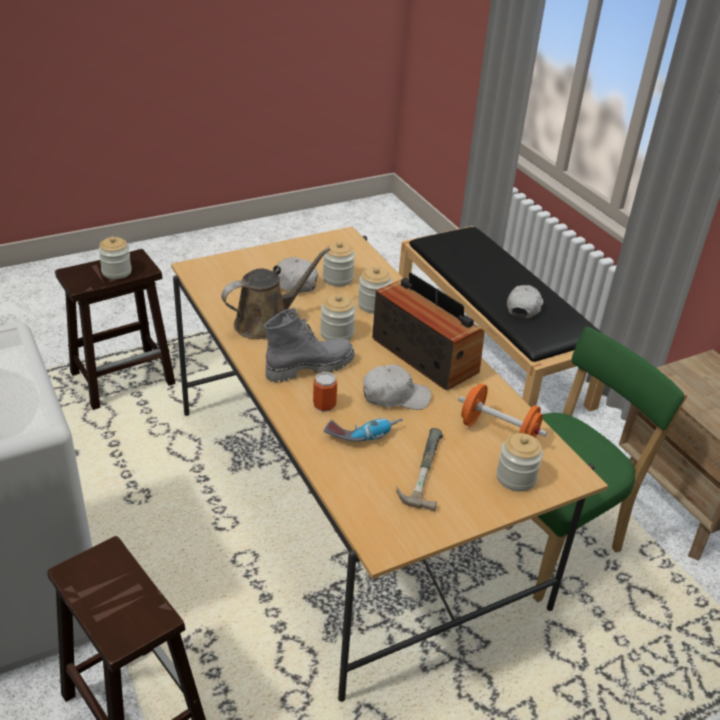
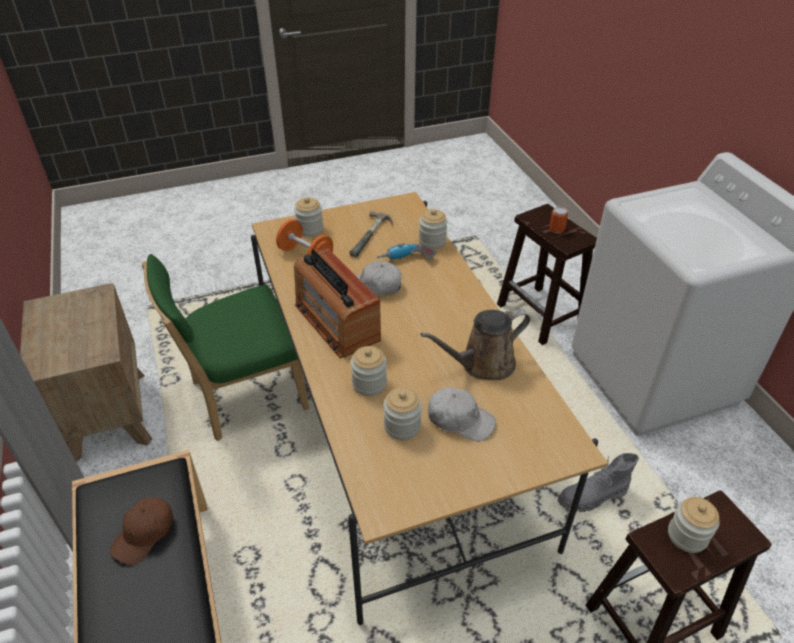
camera: 170 degrees left, 5 degrees up
grey boot [264,307,355,383] -> grey boot moved to [558,453,639,512]
can [313,372,337,412] -> can moved to [549,207,568,234]
jar [320,294,356,341] -> jar moved to [419,209,448,249]
white cap [507,285,543,318] -> brown cap [110,498,173,565]

